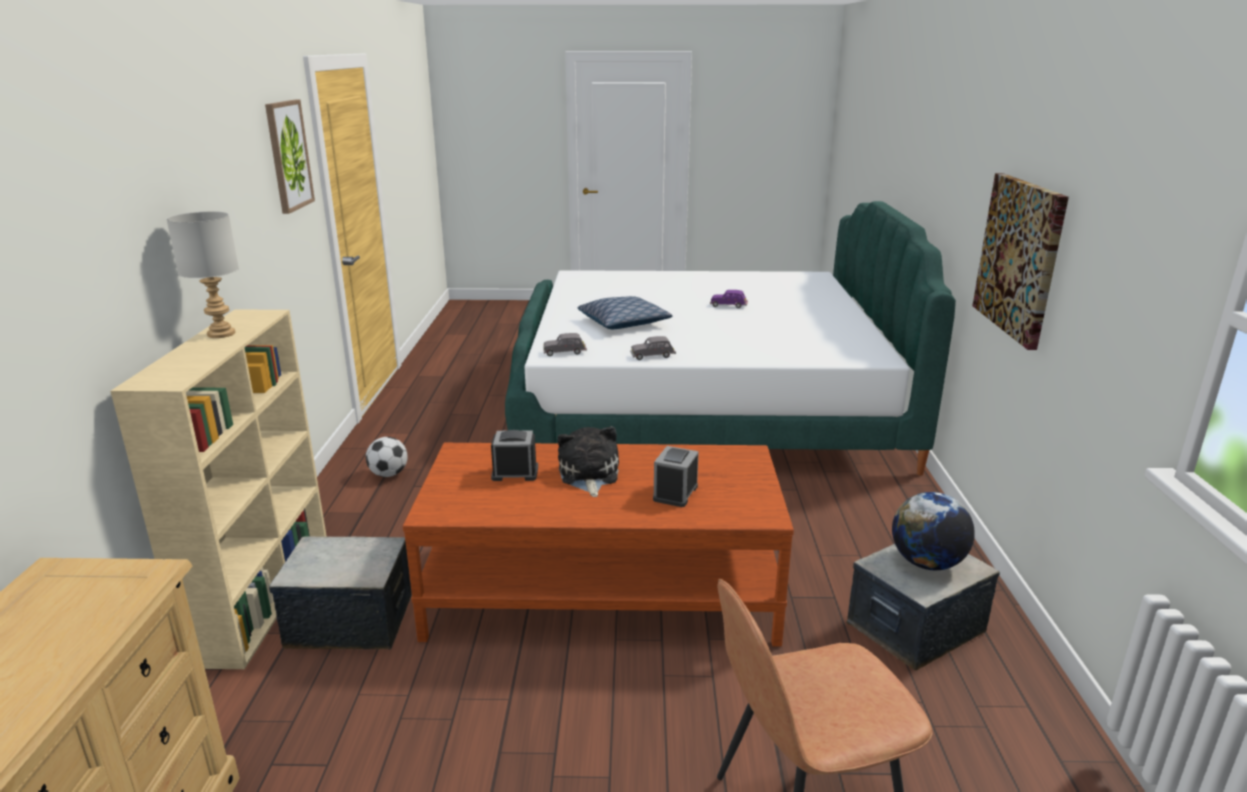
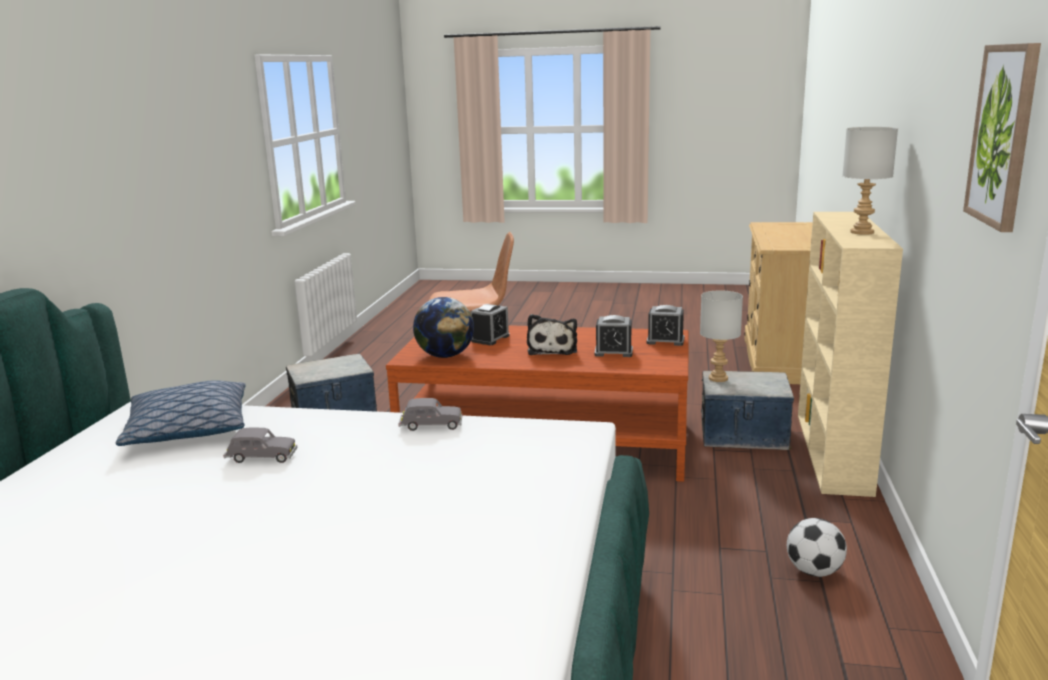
camera: 170 degrees left, 5 degrees down
grey toy car [543,333,587,356] -> grey toy car moved to [223,428,297,463]
pillow [578,296,672,329] -> pillow moved to [116,380,246,446]
purple toy car [710,290,748,308] -> none
globe [892,492,975,570] -> globe moved to [413,297,474,358]
picture [972,173,1069,350] -> none
none -> alarm clock [646,305,684,346]
none -> grey table lamp [700,290,743,382]

